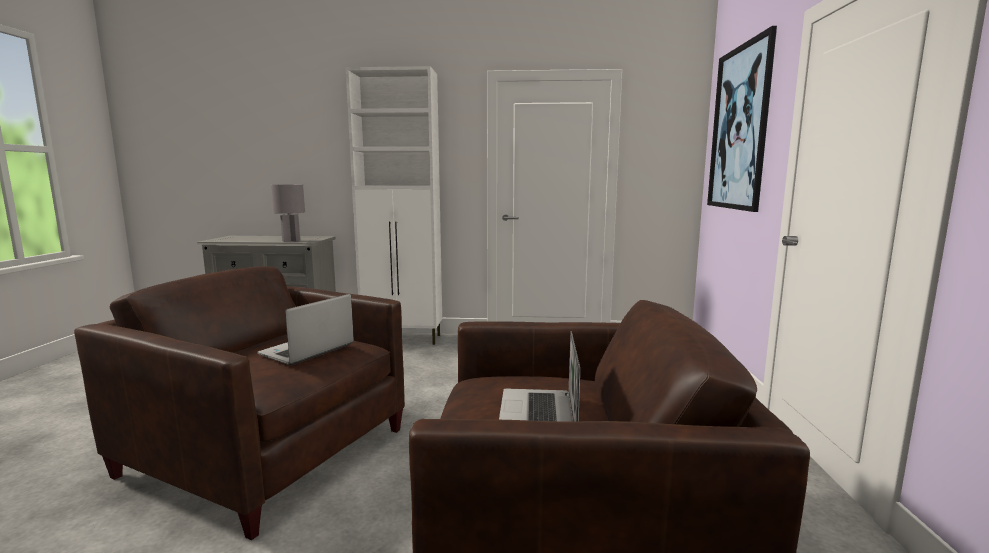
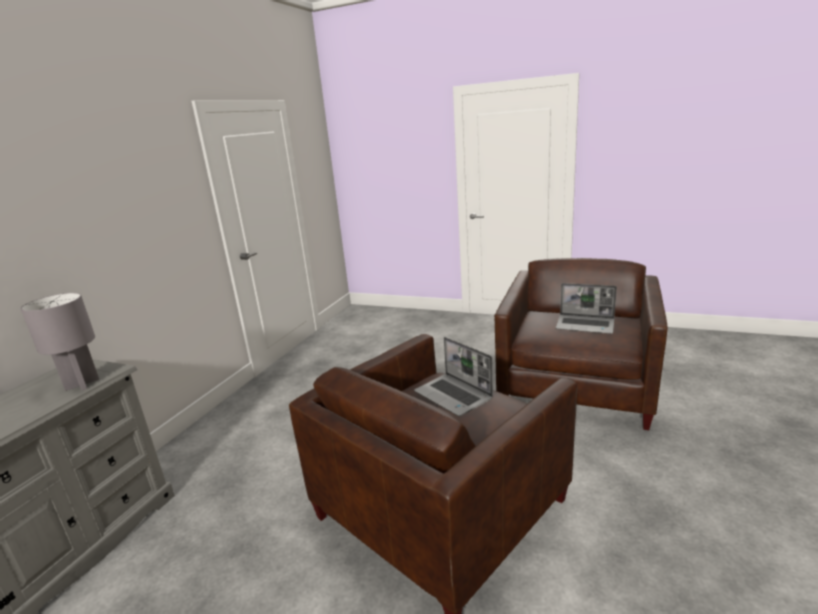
camera: 70 degrees left, 10 degrees up
white cabinet [345,66,442,345] -> none
picture [707,26,777,212] -> none

